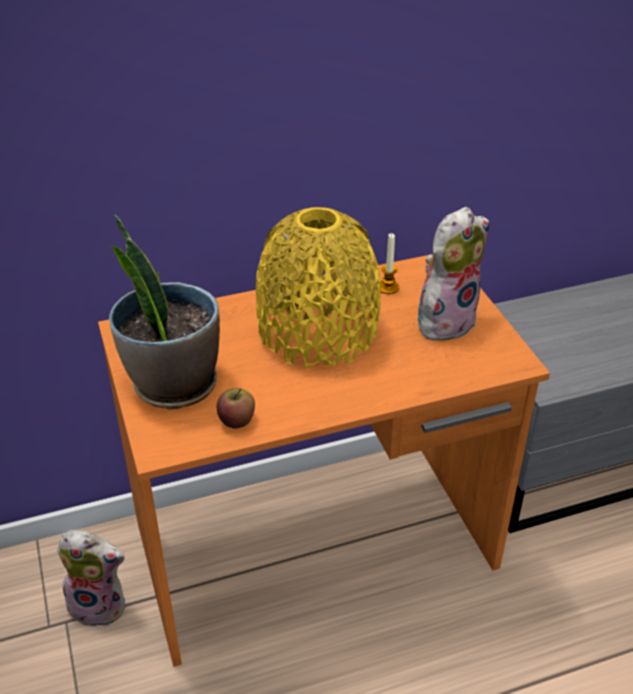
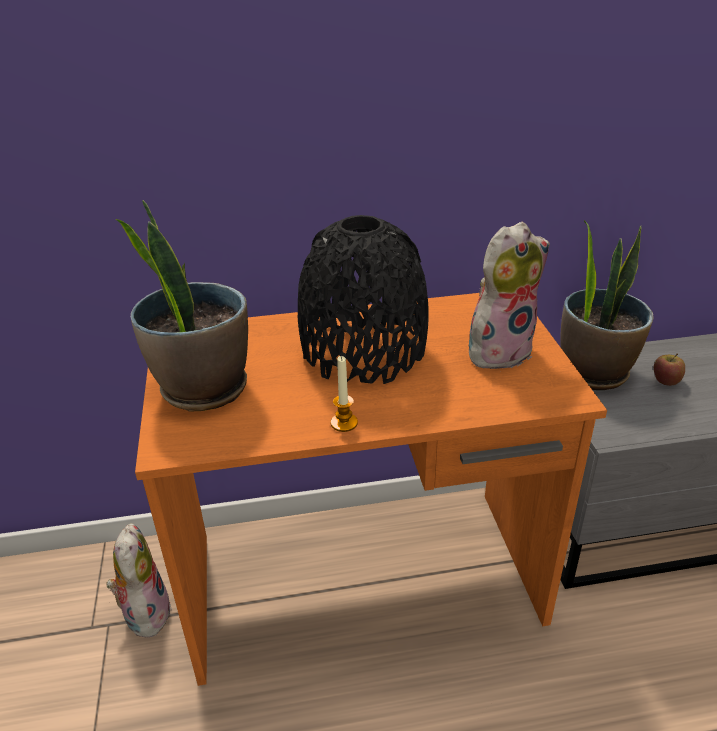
camera: 10 degrees right, 5 degrees down
plush toy [57,530,125,627] -> plush toy turned 120 degrees counterclockwise [106,523,172,638]
apple [217,388,255,429] -> apple moved to [654,354,685,386]
yellow vase [255,207,381,368] -> black vase [298,215,429,384]
candle [380,233,399,294] -> candle moved to [331,356,358,432]
none -> potted plant [560,220,653,390]

